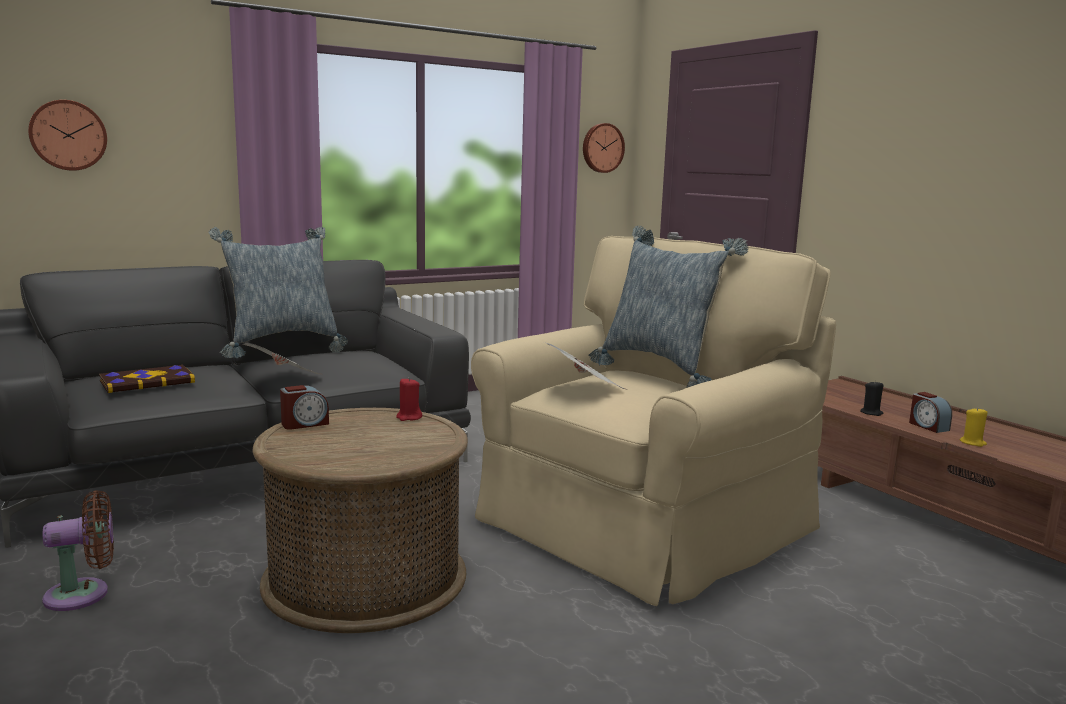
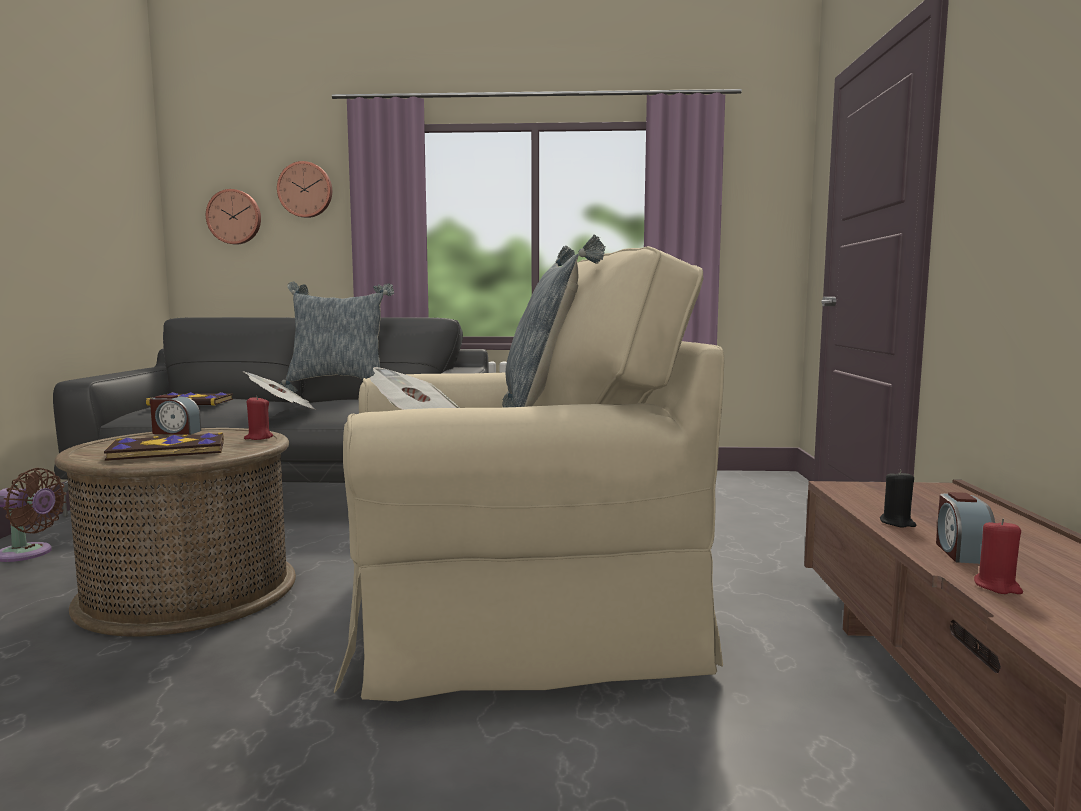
camera: 35 degrees right, 5 degrees down
wall clock [583,123,625,173] -> wall clock moved to [277,161,332,218]
yellow candle [960,407,988,447] -> red candle [974,519,1023,594]
none -> book [104,432,224,461]

